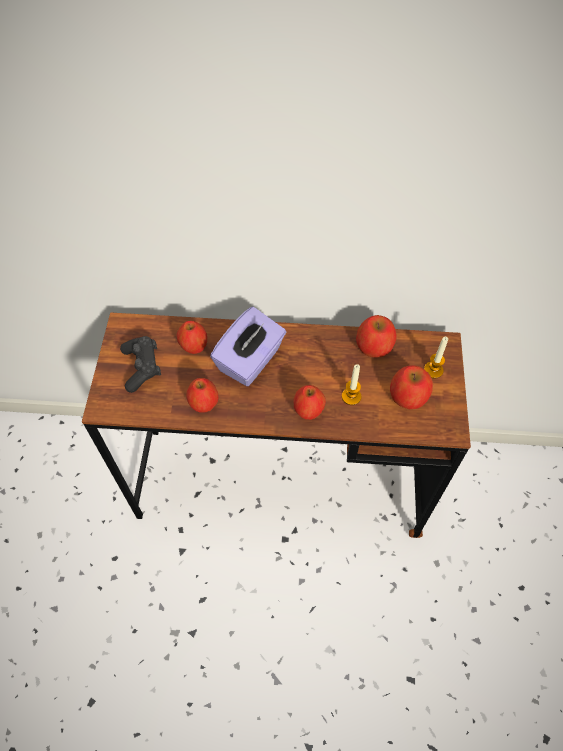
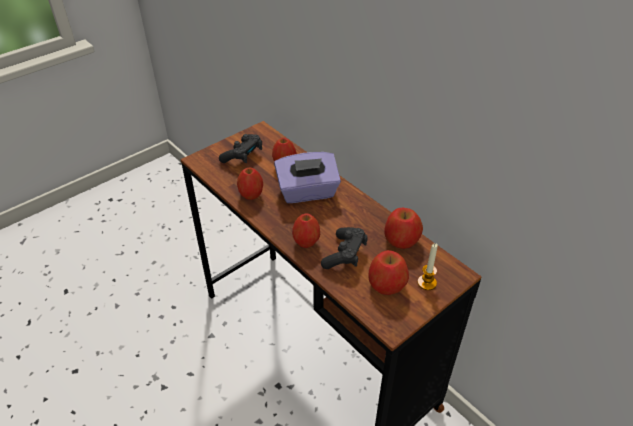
camera: 45 degrees right, 15 degrees down
candle [342,364,361,405] -> black game controller [321,227,368,269]

